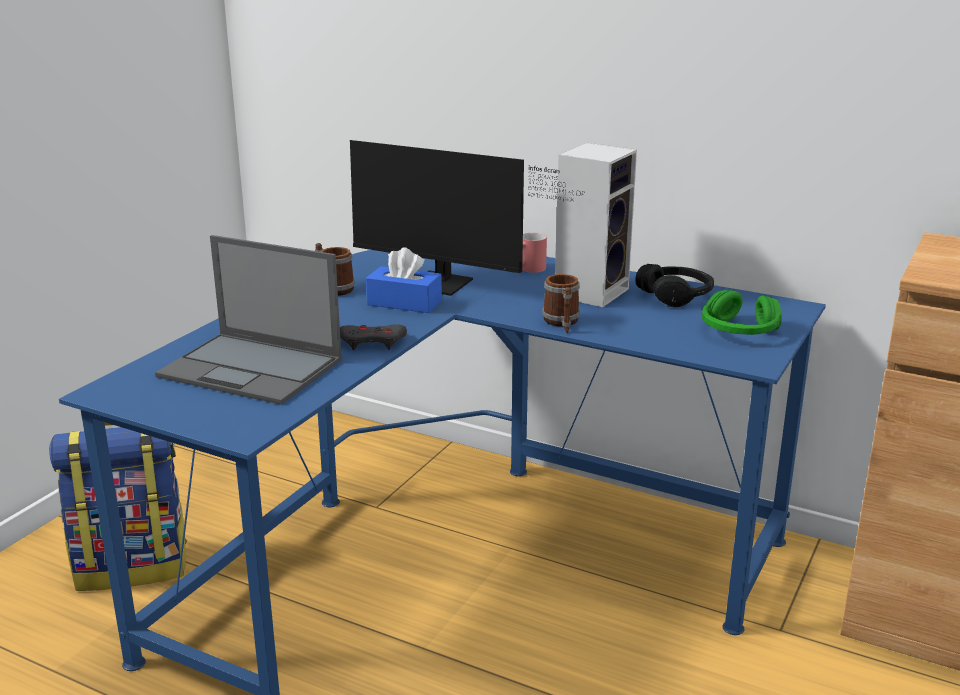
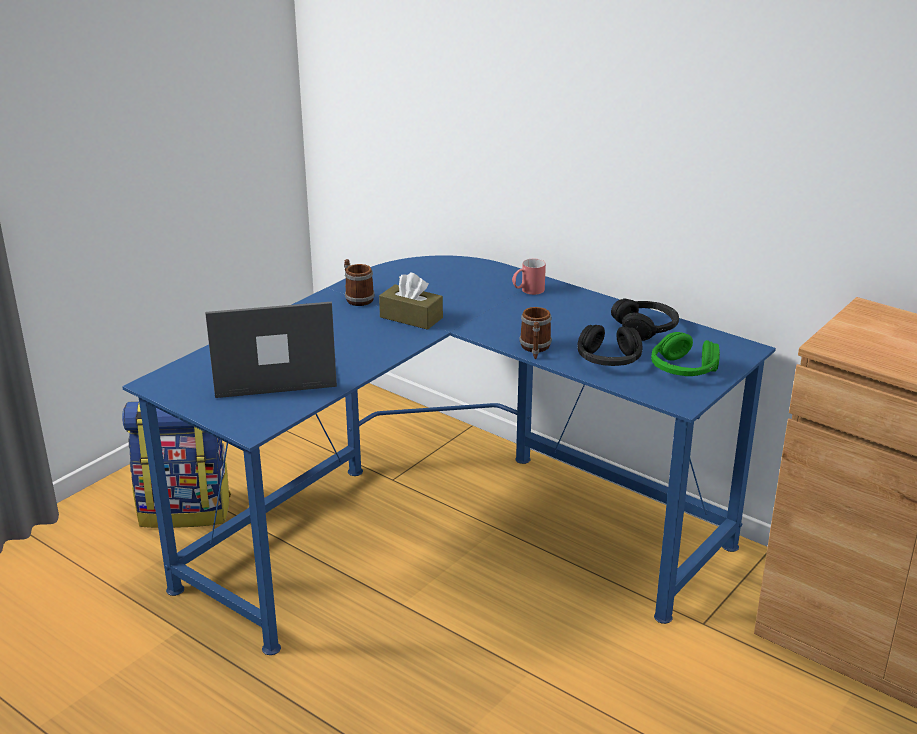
camera: 10 degrees right, 5 degrees up
laptop [155,235,342,405] -> laptop turned 135 degrees clockwise [205,302,337,398]
grey game controller [340,324,407,350] -> none
monitor [350,140,585,296] -> none
blue tissue box [366,247,442,313] -> brown tissue box [379,273,443,330]
speaker [555,143,637,307] -> none
none -> black headphones [577,325,642,366]

